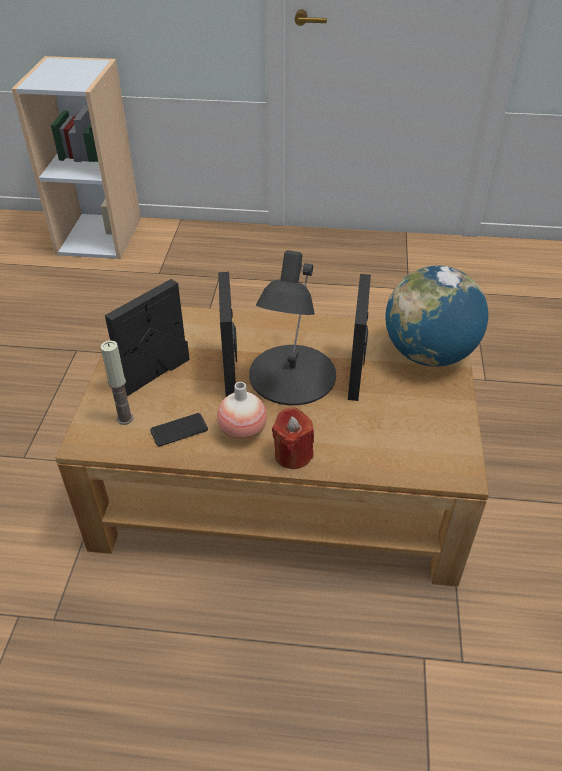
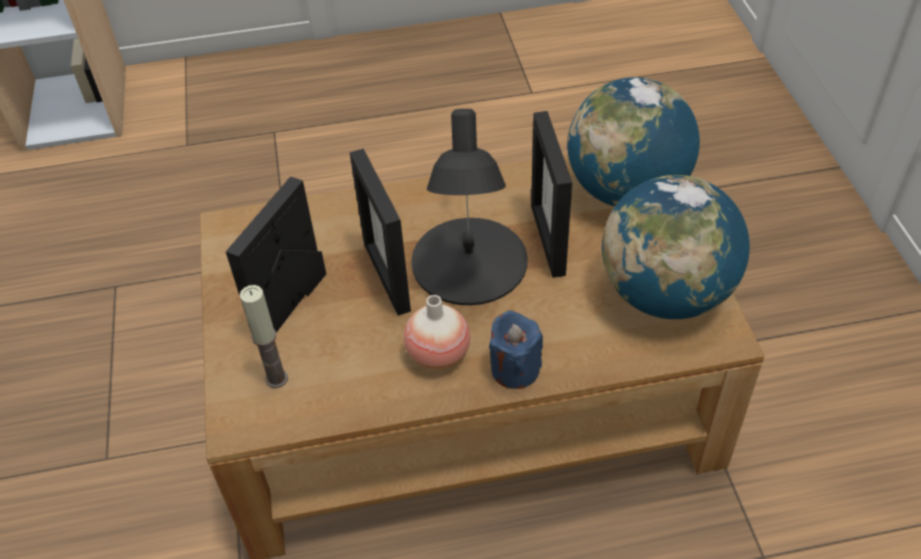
camera: 15 degrees left, 5 degrees up
phone [150,413,208,446] -> none
red candle [272,407,314,469] -> blue candle [489,310,543,389]
none -> globe [602,175,750,319]

